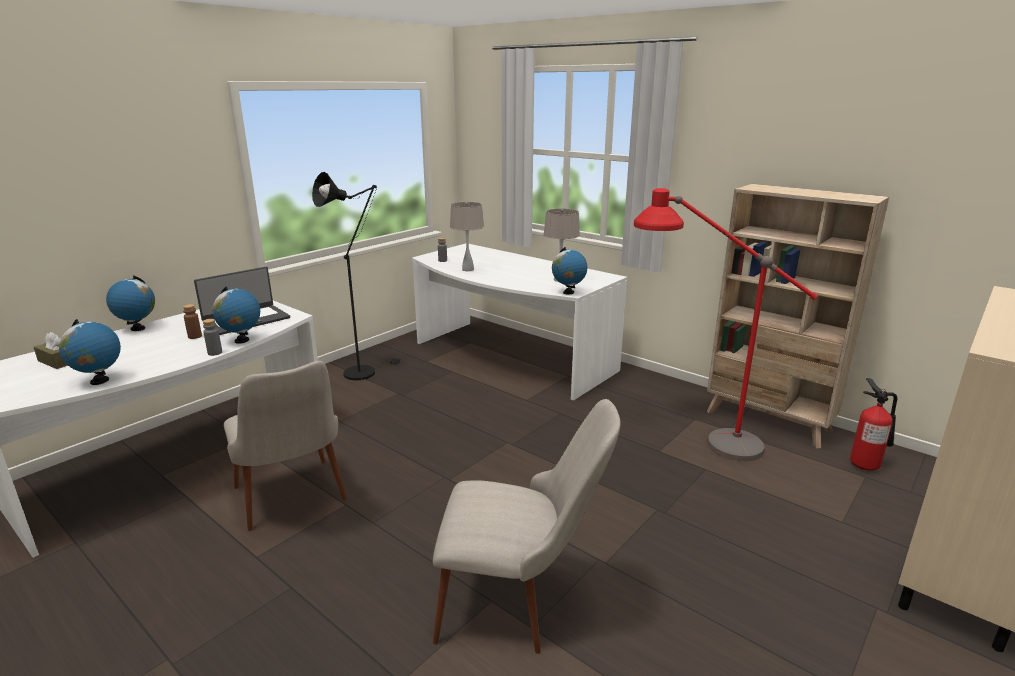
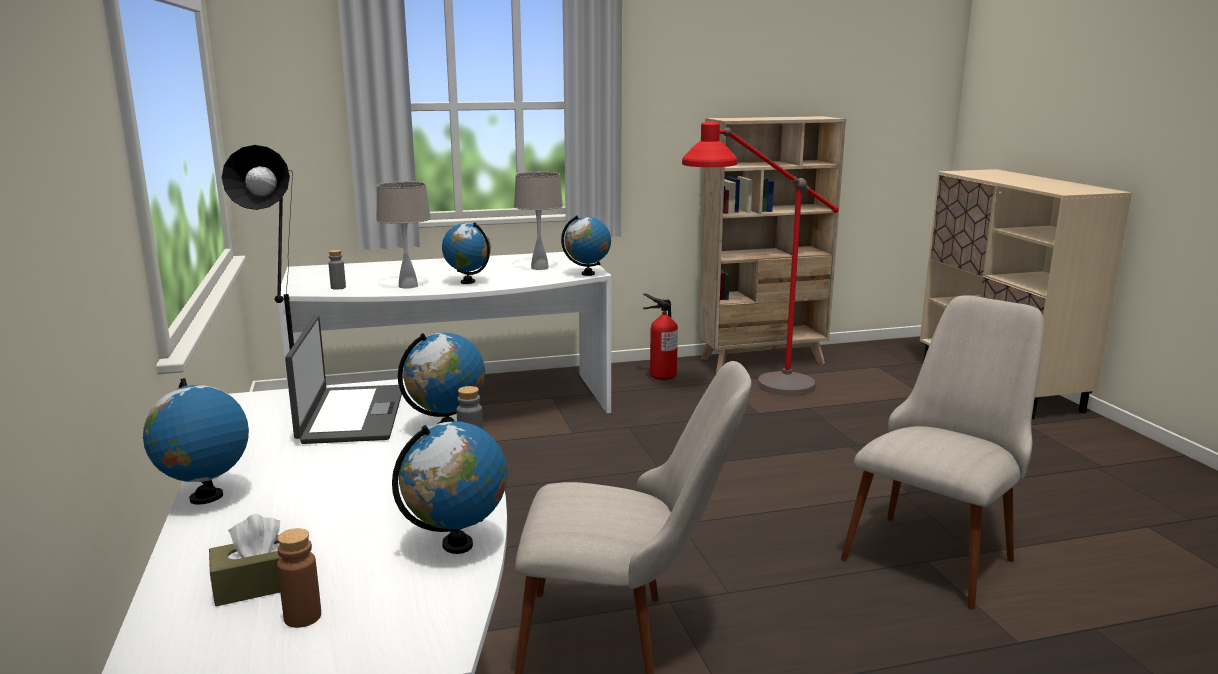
camera: 55 degrees left, 5 degrees down
brown bottle [183,304,202,339] -> brown bottle moved to [277,528,321,628]
fire extinguisher [850,378,897,471] -> fire extinguisher moved to [643,294,678,380]
none -> globe [442,222,491,284]

